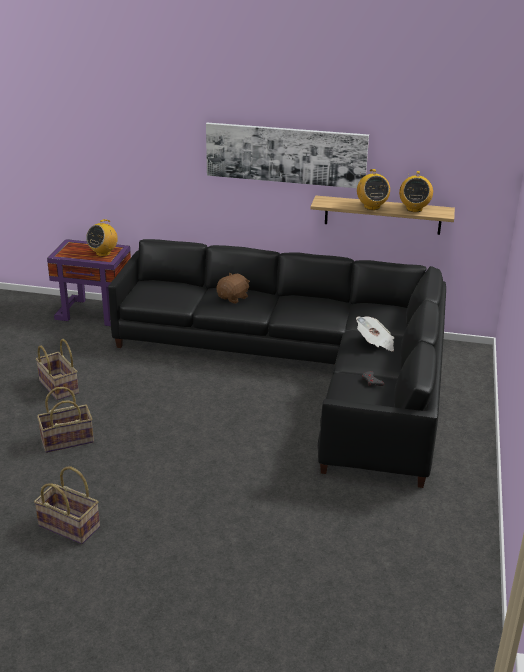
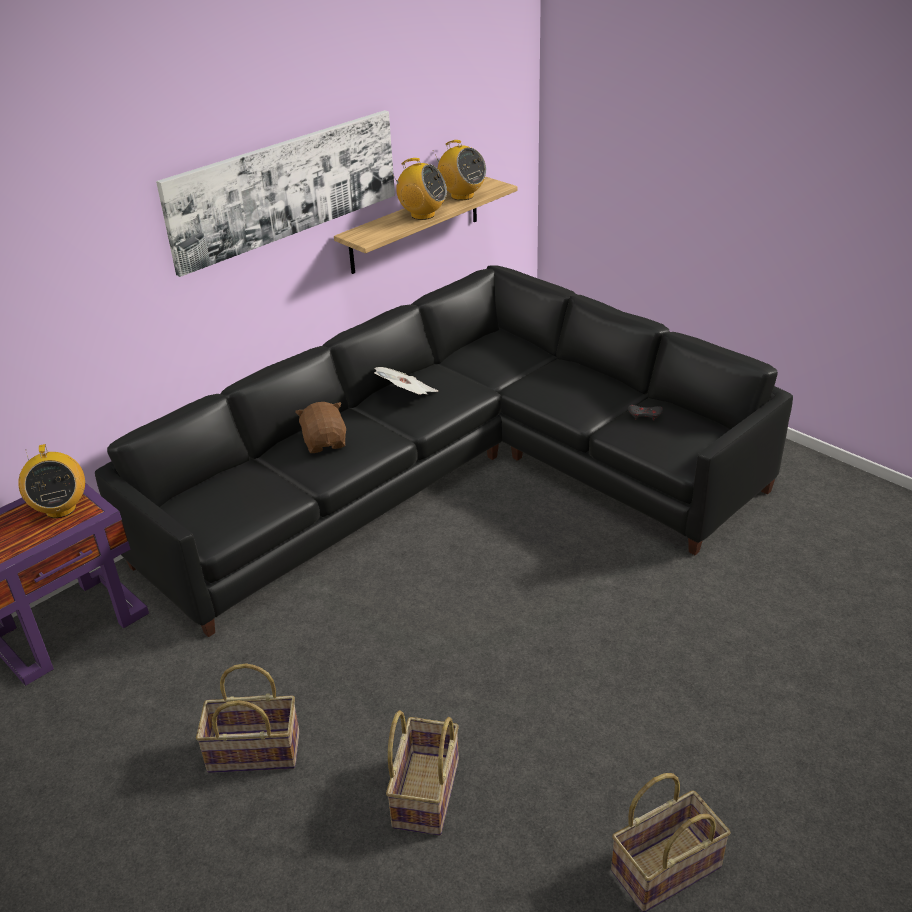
camera: 55 degrees left, 5 degrees up
newspaper [356,316,394,351] -> newspaper moved to [374,367,438,395]

